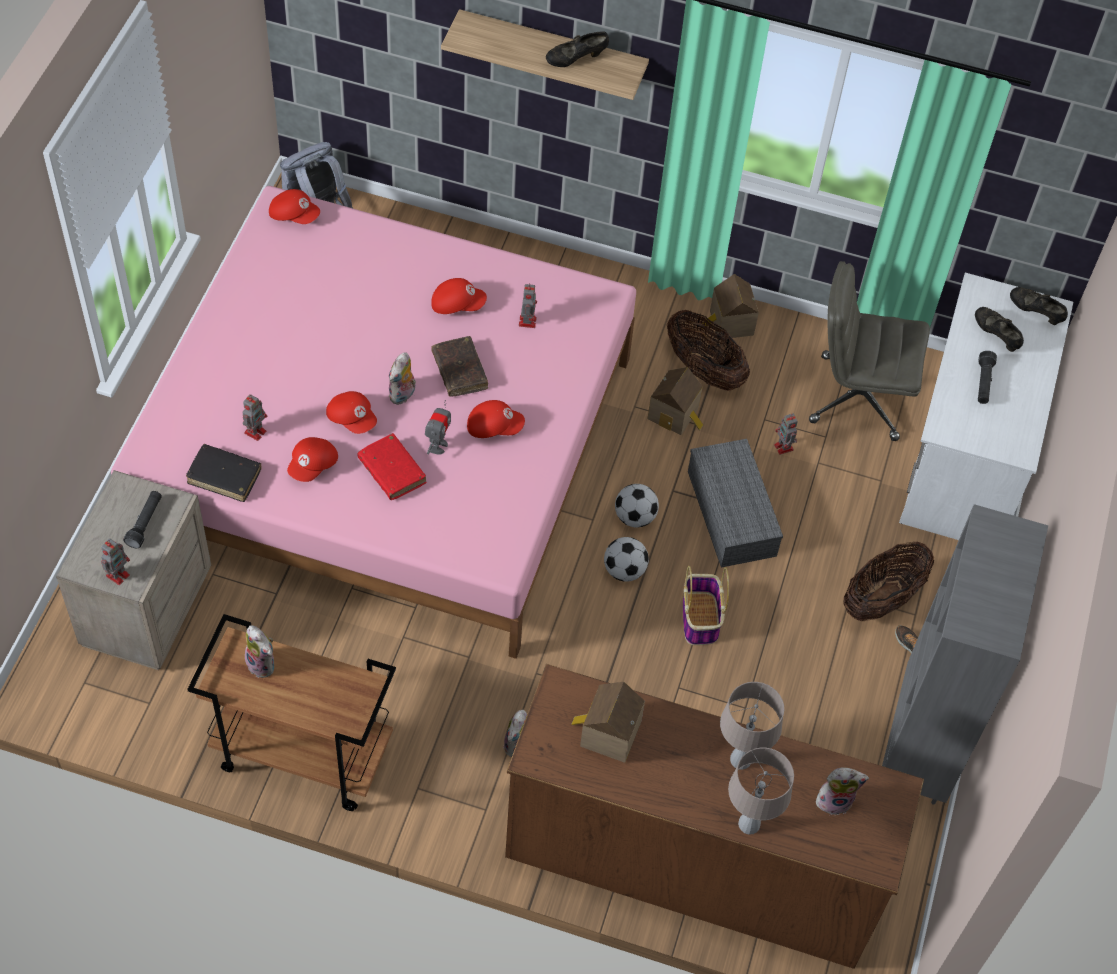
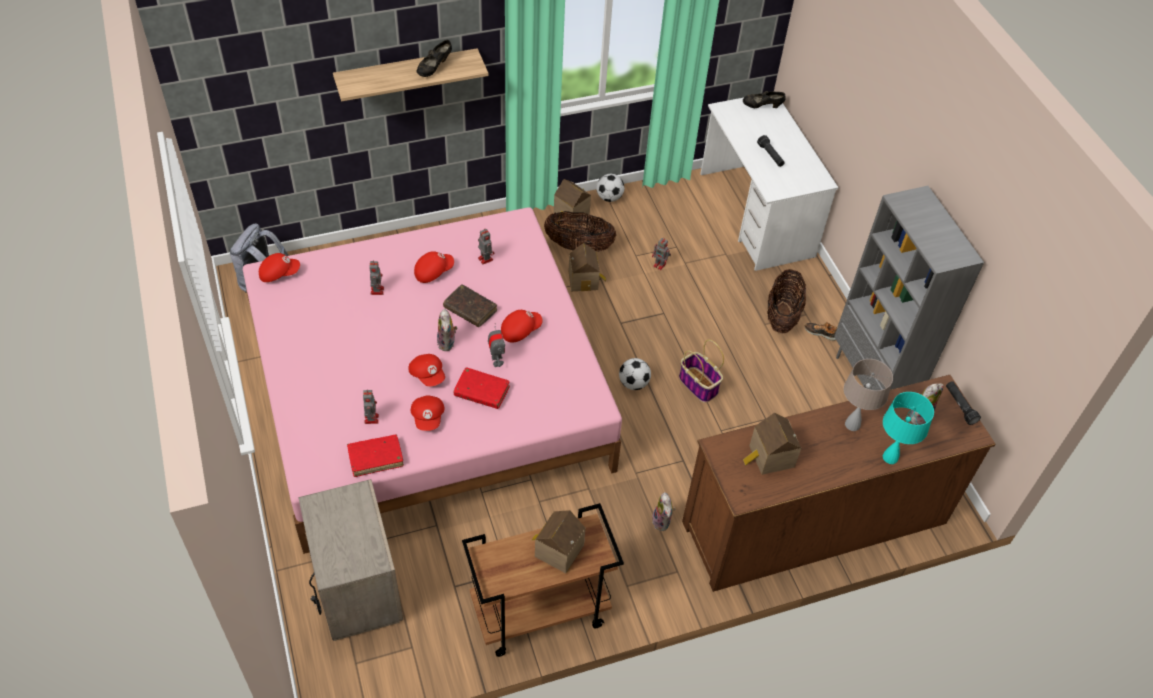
camera: 35 degrees left, 5 degrees down
toy robot [101,538,130,585] -> toy robot moved to [369,260,384,295]
black flashlight [123,491,162,548] -> black flashlight moved to [946,381,981,425]
black book [186,444,262,502] -> red book [347,434,404,477]
plush toy [245,625,274,678] -> none
red cap [326,391,377,434] -> red cap turned 45 degrees clockwise [409,354,445,386]
football [615,484,659,527] -> football moved to [596,174,624,202]
grey storage box [688,439,783,568] -> none
beige table lamp [728,748,794,835] -> turquoise table lamp [883,392,934,464]
grey office chair [809,261,930,441] -> none
black shoe [975,307,1024,352] -> none
none -> toy house [532,510,586,573]

